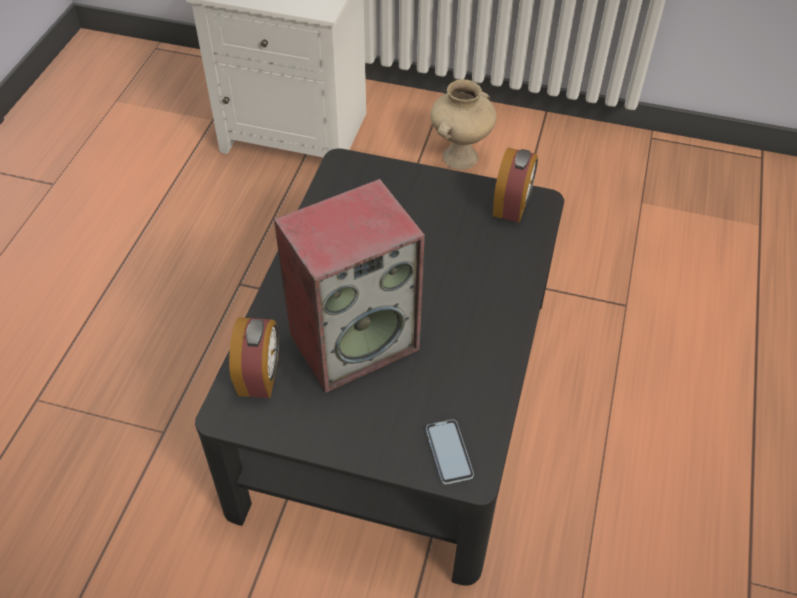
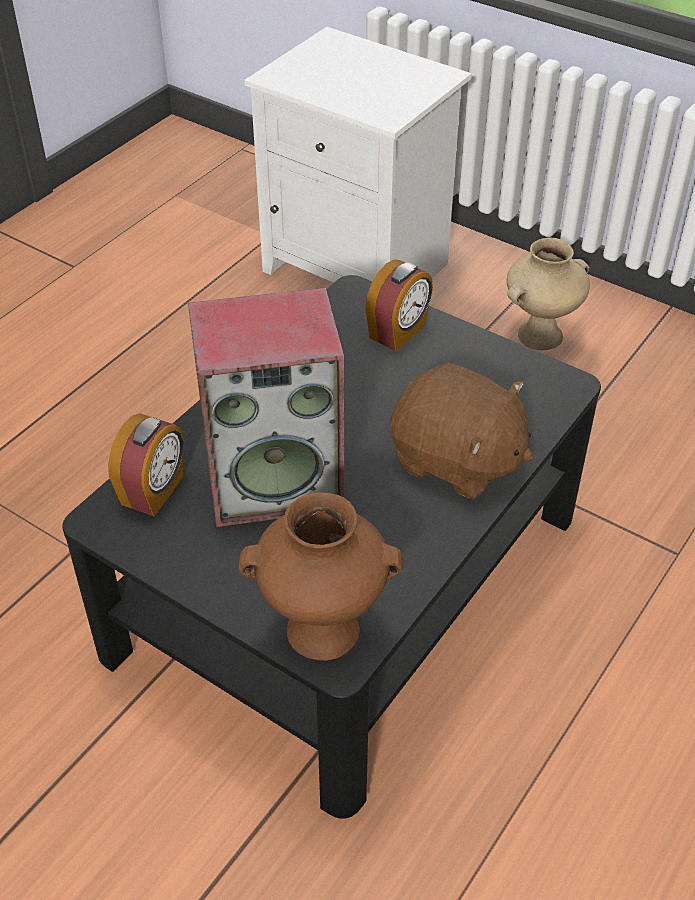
camera: 20 degrees right, 5 degrees down
phone [426,420,474,485] -> brown vase [238,493,403,661]
alarm clock [493,148,538,223] -> alarm clock moved to [365,259,433,351]
none -> brown plush toy [391,363,533,499]

